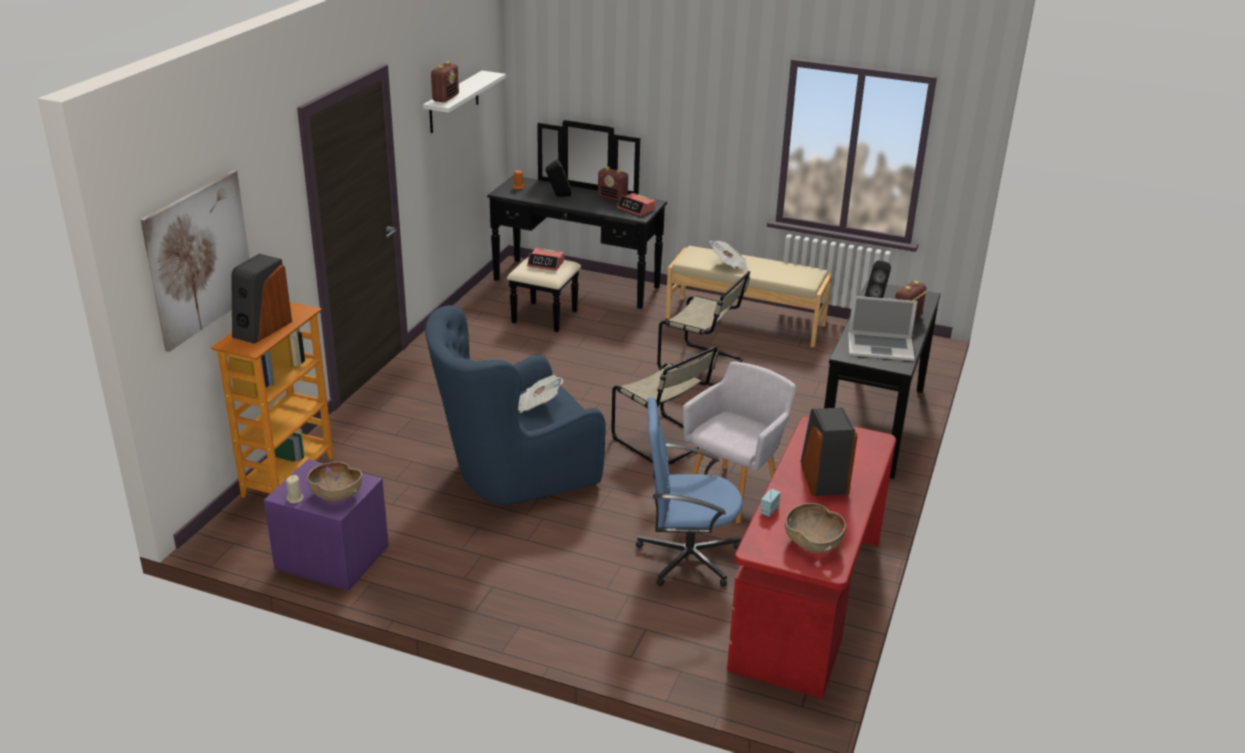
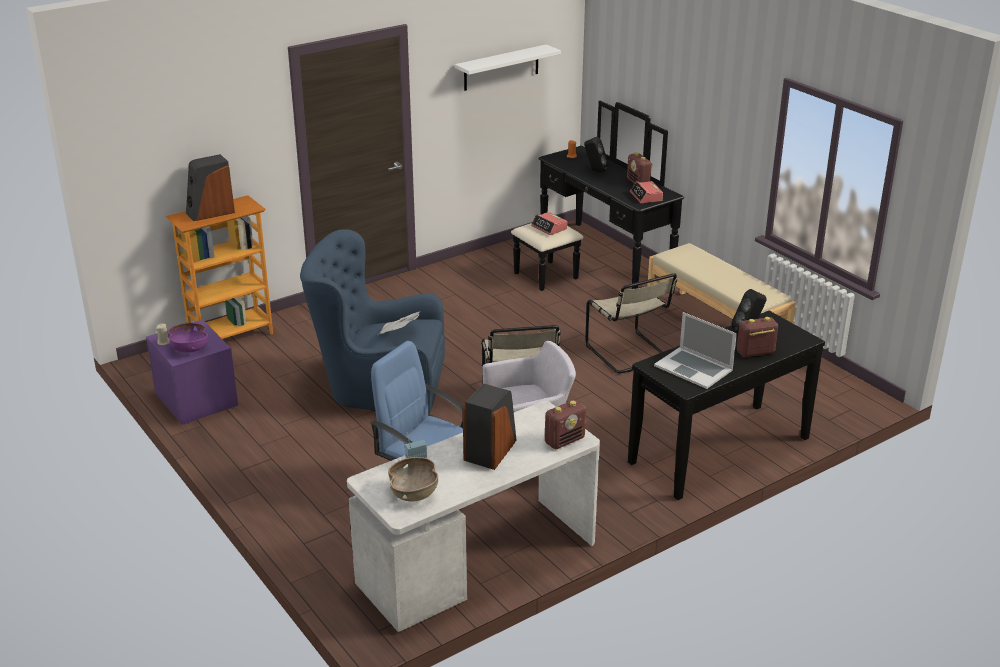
camera: 35 degrees right, 0 degrees up
picture [140,170,250,352] -> none
brown bowl [307,462,362,501] -> purple bowl [168,323,208,353]
radio [430,62,459,102] -> radio moved to [545,400,586,449]
newspaper [710,241,748,271] -> none
red desk [727,416,896,699] -> white desk [347,401,600,632]

